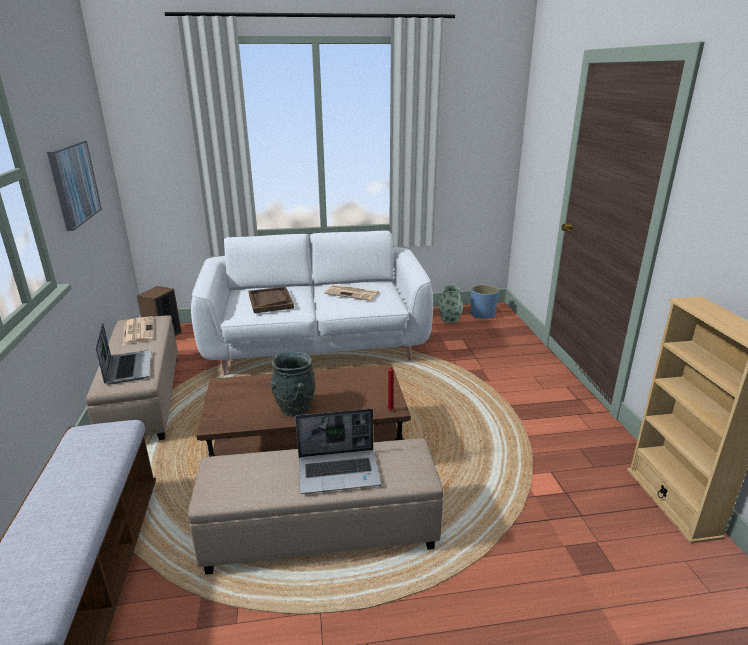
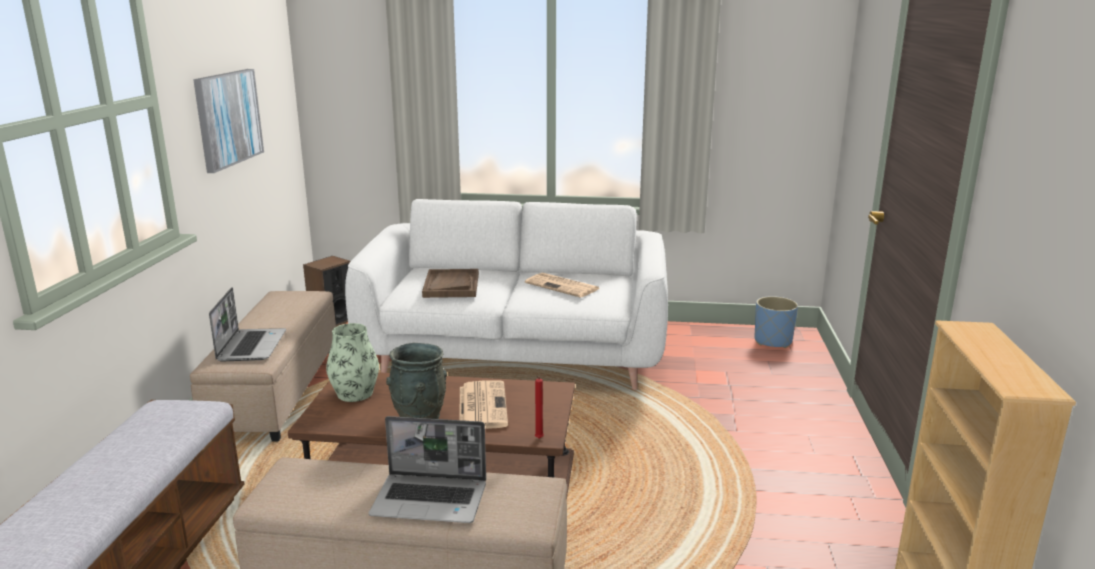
camera: 15 degrees right, 5 degrees down
newspaper [123,316,154,345] -> newspaper moved to [459,380,508,429]
vase [438,285,463,323] -> vase moved to [326,323,379,402]

